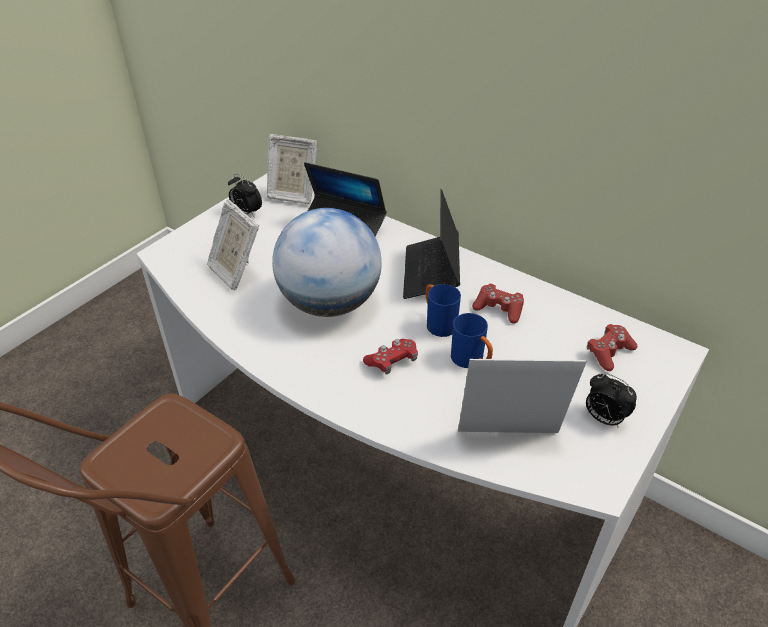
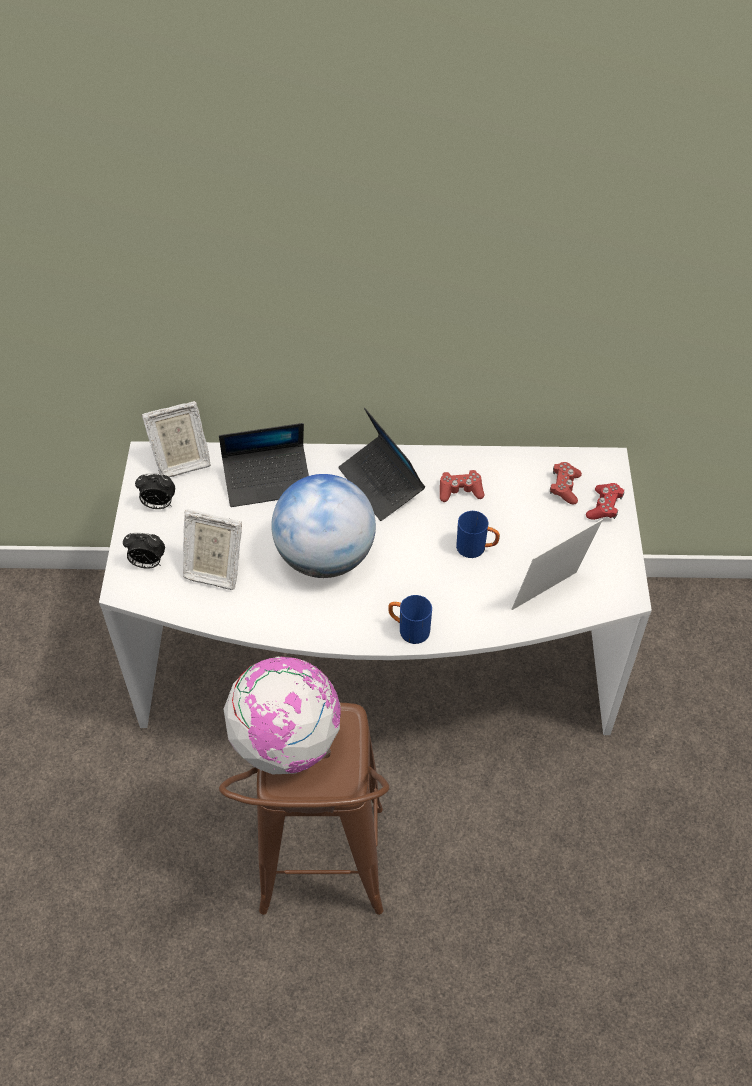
camera: 35 degrees left, 10 degrees up
red game controller [363,339,418,374] -> red game controller moved to [586,483,625,520]
blue mug [426,284,461,337] -> blue mug moved to [388,595,432,644]
alarm clock [586,373,637,428] -> alarm clock moved to [123,533,165,569]
none -> globe [224,657,341,774]

